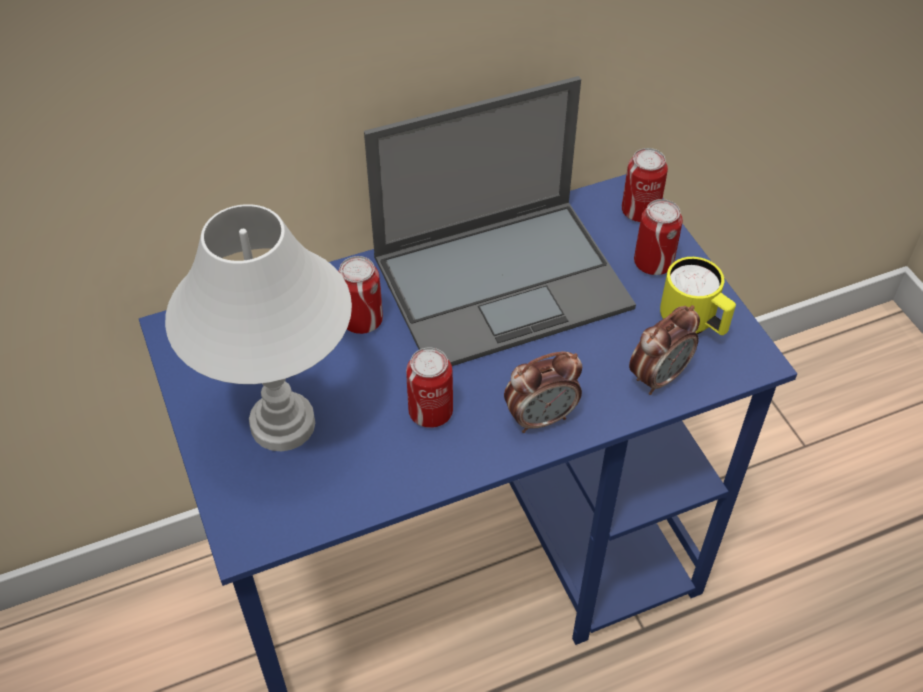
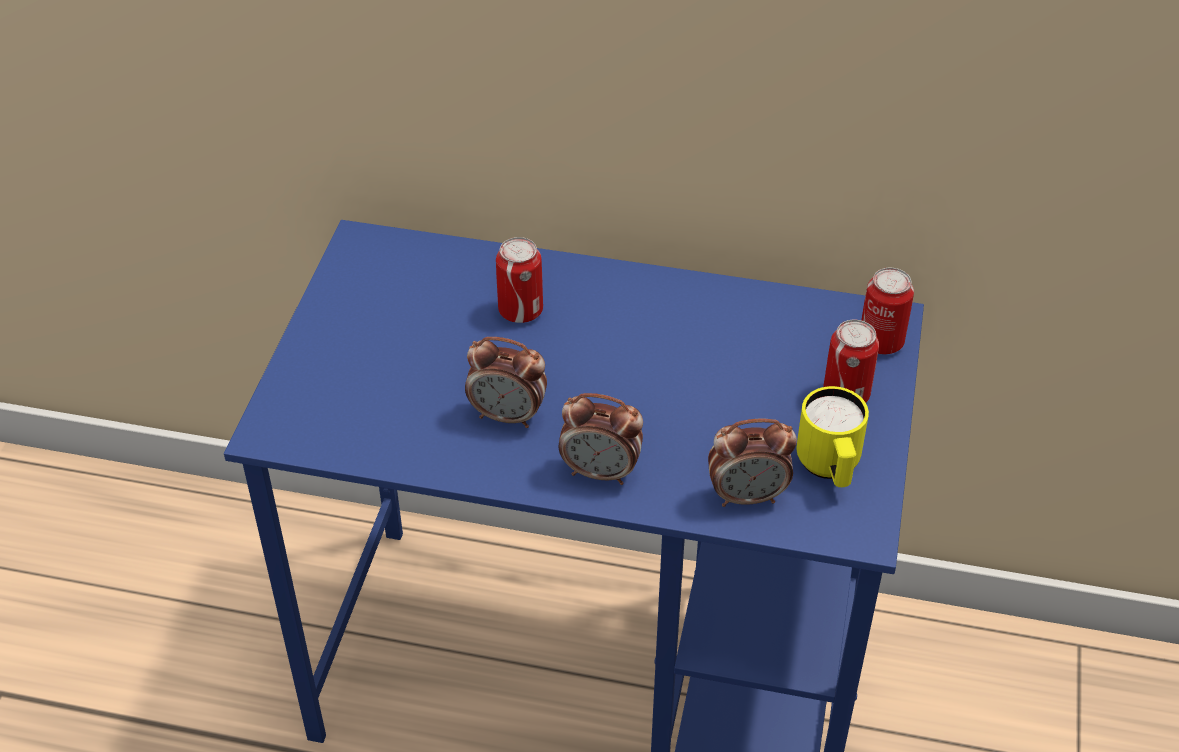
camera: 35 degrees right, 5 degrees down
white table lamp [165,204,352,451] -> none
laptop [364,76,636,366] -> none
can [406,348,453,428] -> alarm clock [465,337,547,428]

